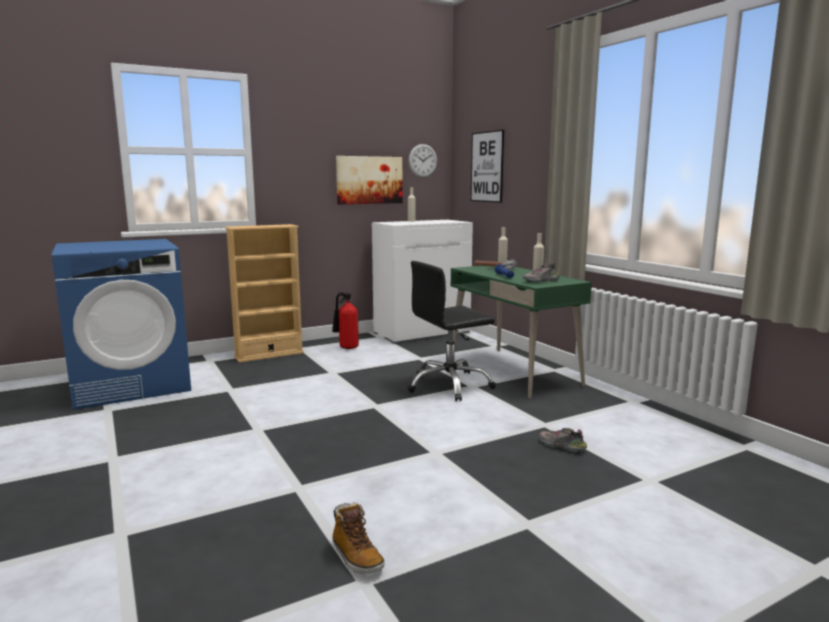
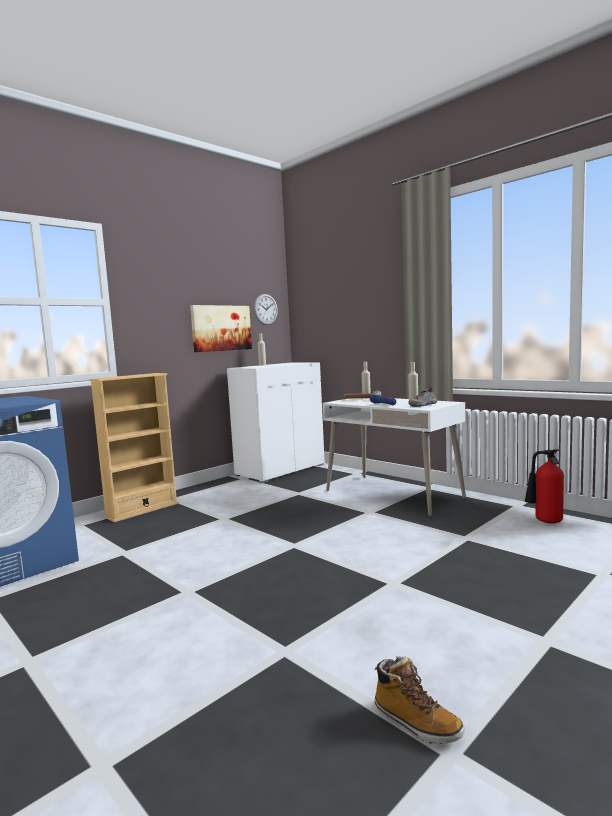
camera: 15 degrees left, 5 degrees down
fire extinguisher [332,292,359,349] -> fire extinguisher moved to [524,449,564,523]
black office chair [407,261,496,401] -> none
green desk [451,266,592,399] -> white desk [323,398,466,516]
picture [471,130,504,203] -> none
shoe [539,428,587,453] -> none

